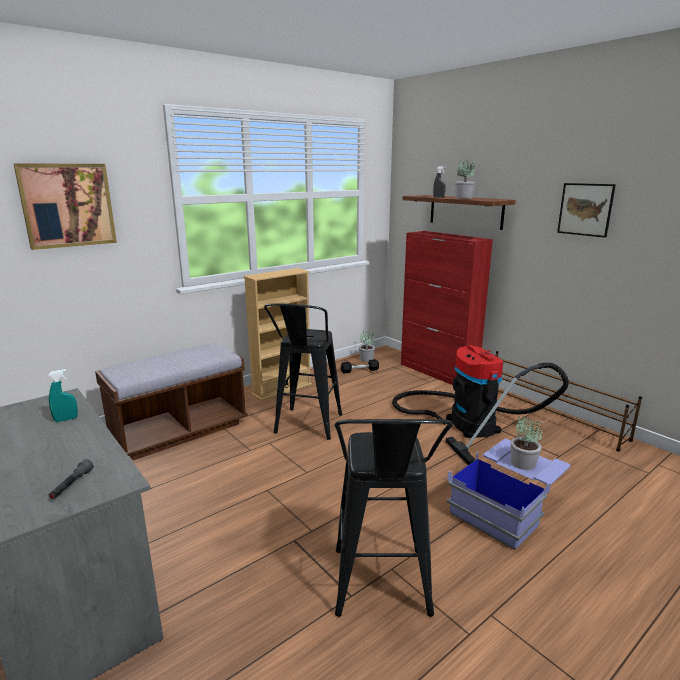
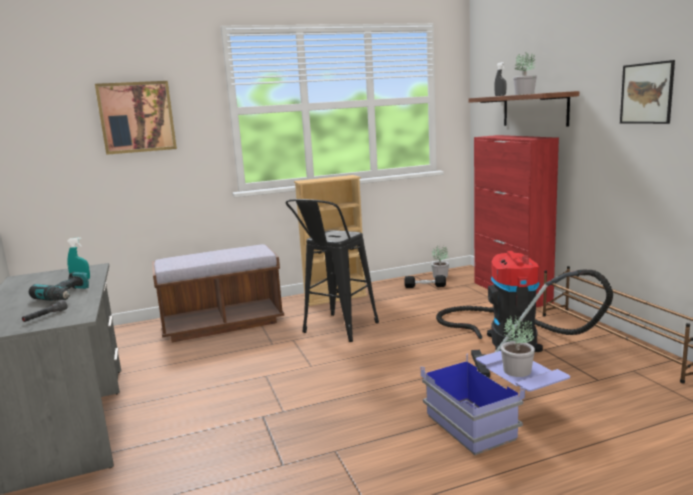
camera: 20 degrees right, 5 degrees down
black stool [335,419,453,617] -> none
none -> power drill [29,272,89,301]

